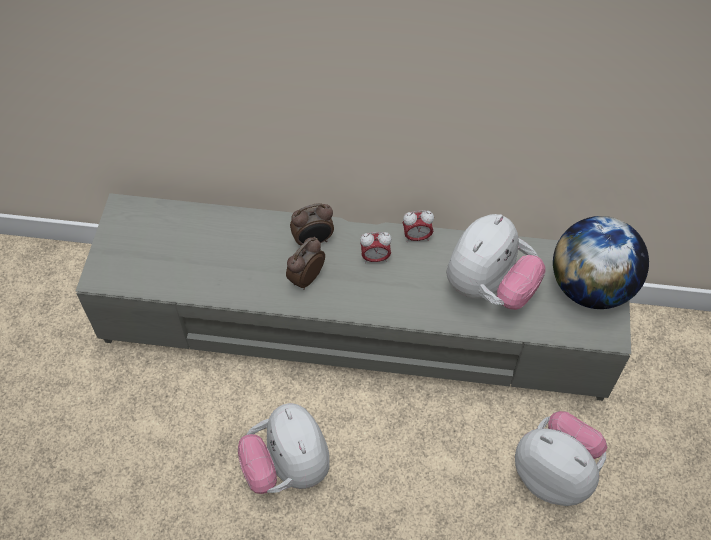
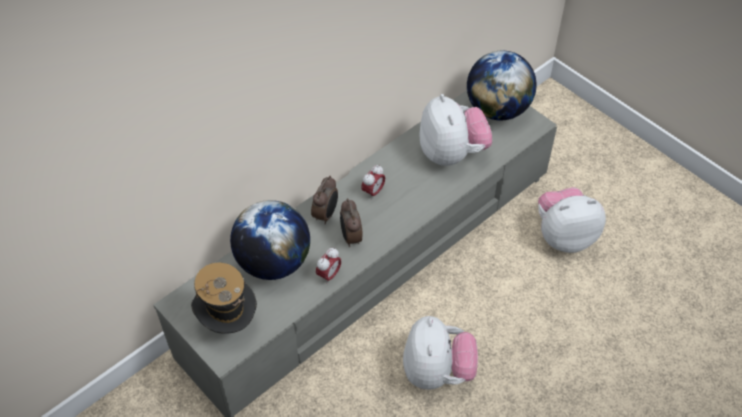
camera: 50 degrees left, 5 degrees down
plush toy [238,403,330,494] -> plush toy turned 105 degrees counterclockwise [403,316,478,390]
alarm clock [403,210,434,242] -> alarm clock moved to [316,248,341,284]
none -> hat [191,262,257,334]
none -> globe [230,200,310,280]

